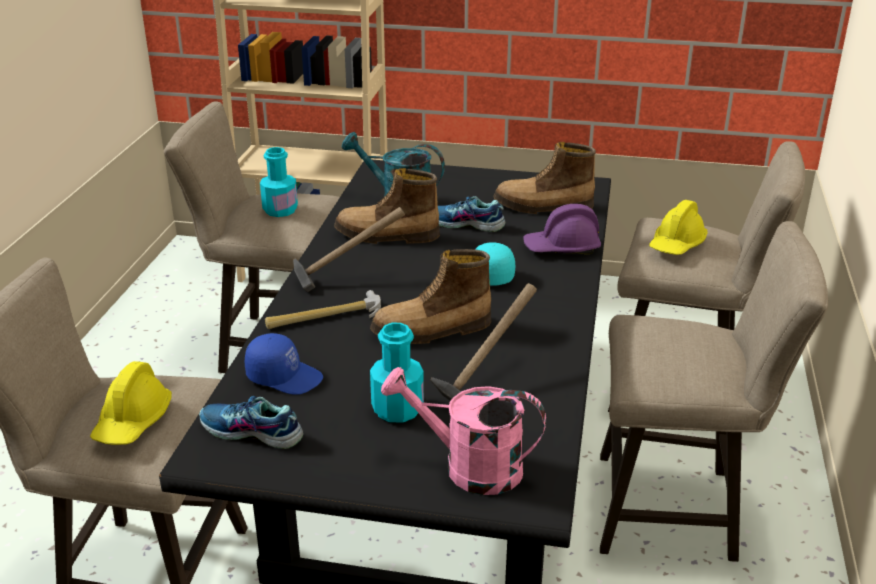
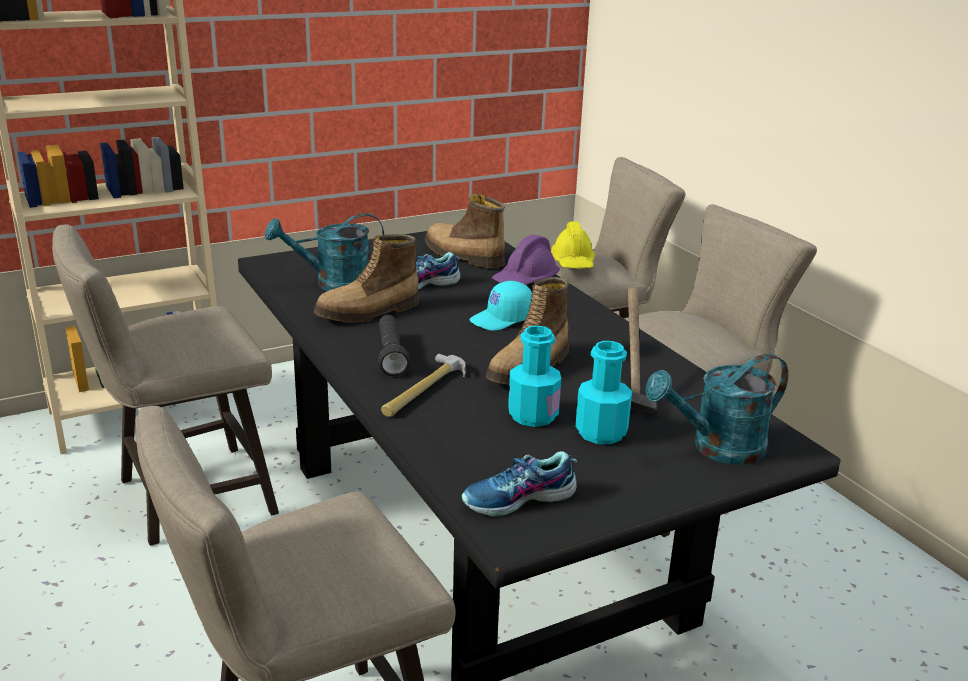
camera: 40 degrees left, 5 degrees down
yellow hard hat [90,361,172,445] -> none
blue cap [245,333,323,395] -> none
turquoise bottle [260,147,298,217] -> turquoise bottle moved to [508,325,561,427]
hammer [293,207,405,292] -> black flashlight [378,315,410,376]
pink watering can [381,367,546,495] -> turquoise watering can [645,354,788,465]
boot [493,142,596,214] -> boot turned 75 degrees clockwise [425,194,505,268]

